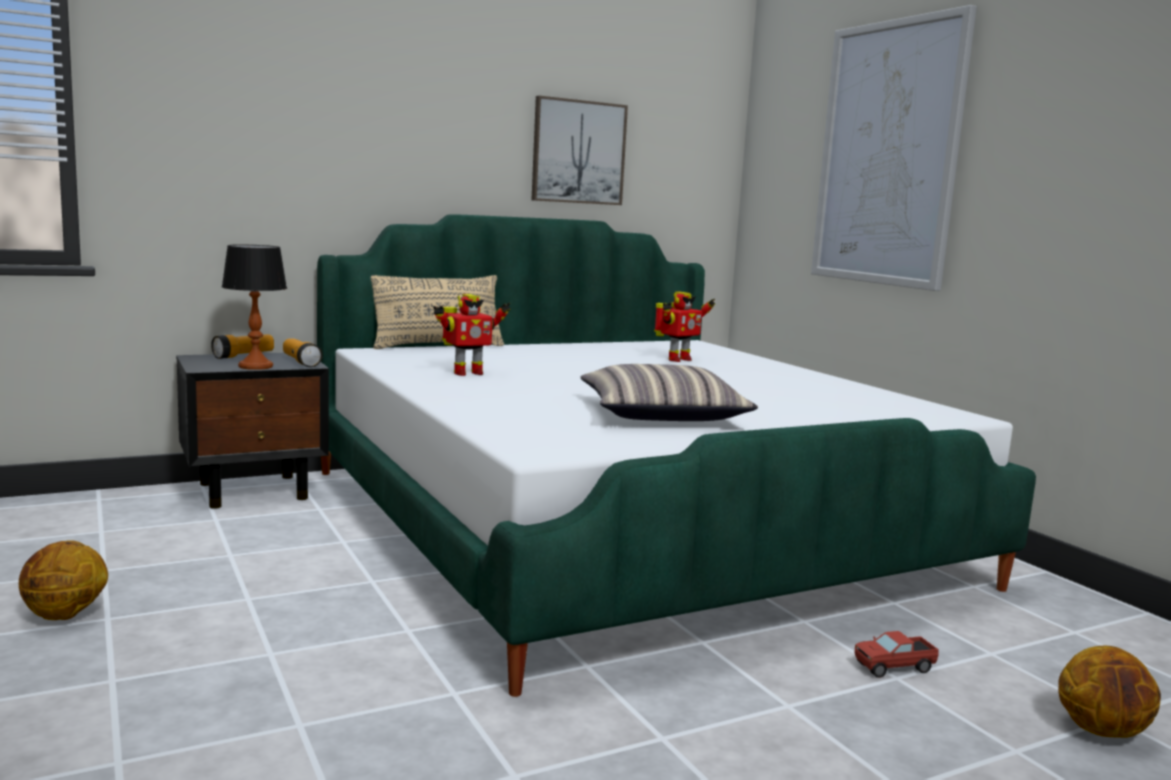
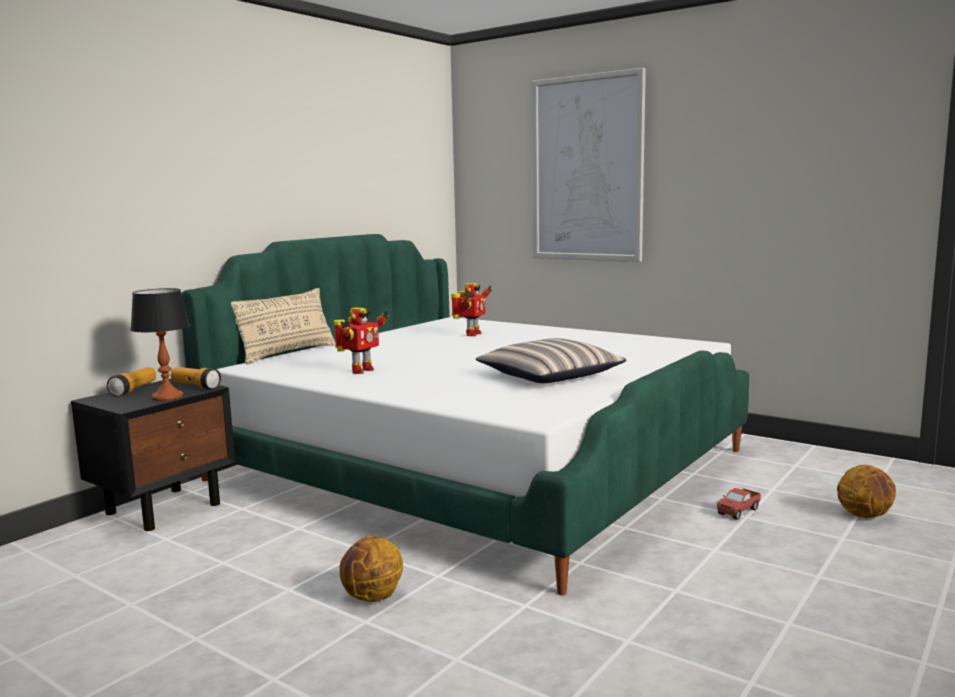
camera: 25 degrees left, 0 degrees up
basketball [19,540,108,620] -> basketball moved to [339,536,403,602]
picture [532,96,628,205] -> none

